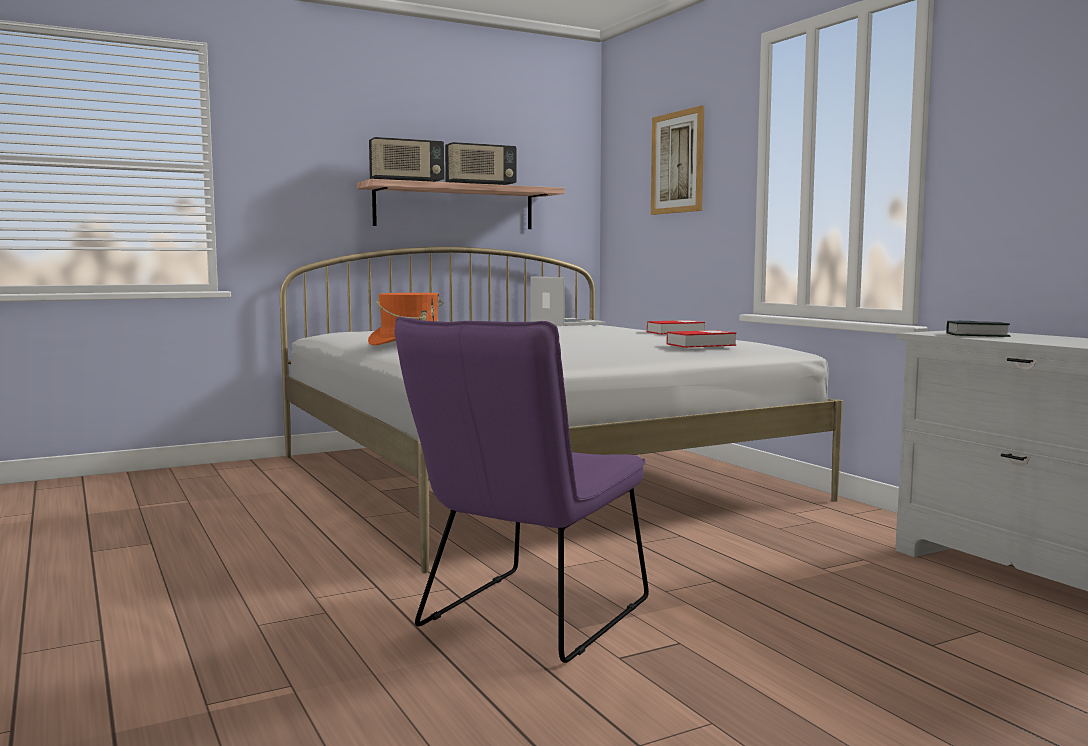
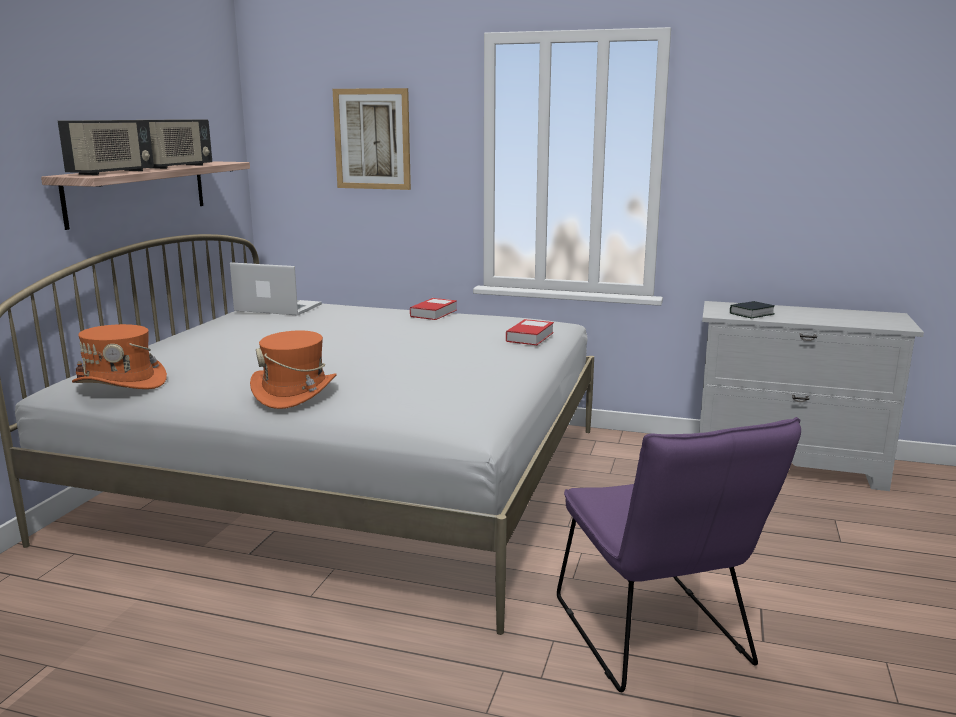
camera: 45 degrees left, 10 degrees up
none -> orange hat [72,324,167,389]

